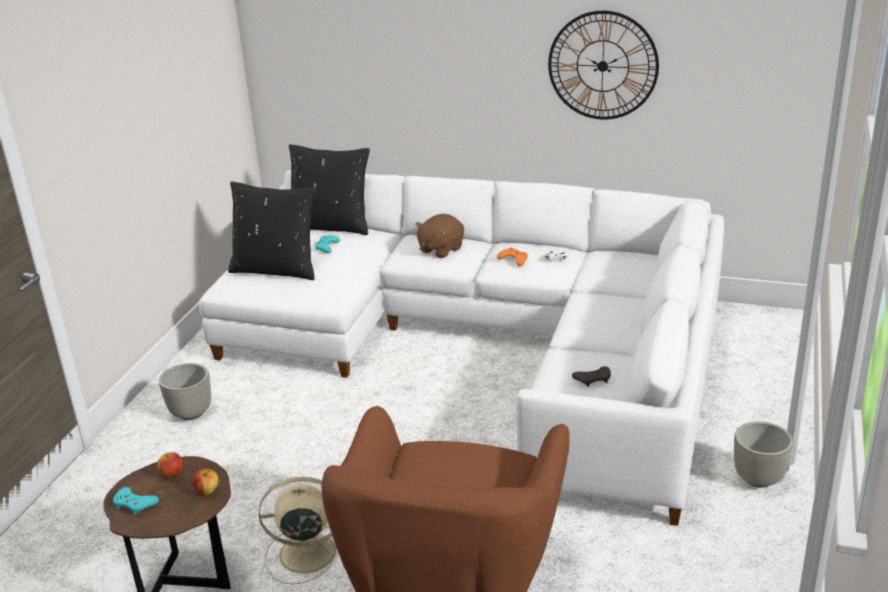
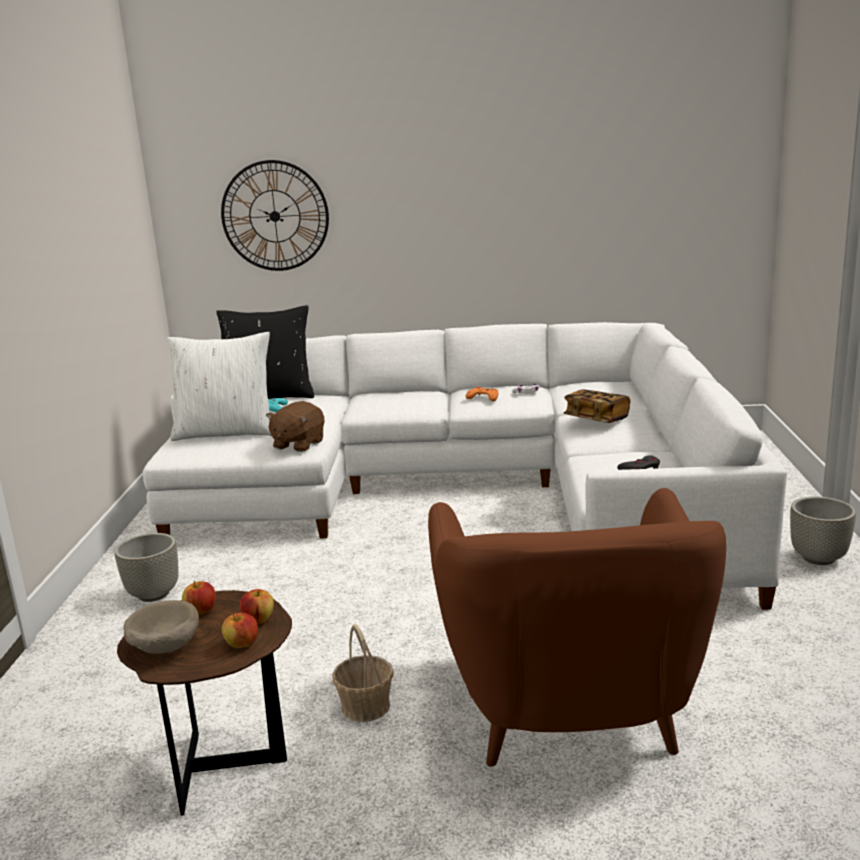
camera: 15 degrees left, 10 degrees down
turquoise game controller [113,487,159,515] -> beige bowl [124,600,199,654]
black pillow [228,182,316,280] -> white pillow [167,332,272,441]
beige fan [259,477,336,585] -> basket [332,624,394,722]
brown plush toy [415,214,464,258] -> brown plush toy moved to [266,401,325,452]
wall clock [548,11,659,120] -> wall clock moved to [221,160,329,271]
none -> apple [222,613,258,648]
none -> book [564,390,630,423]

